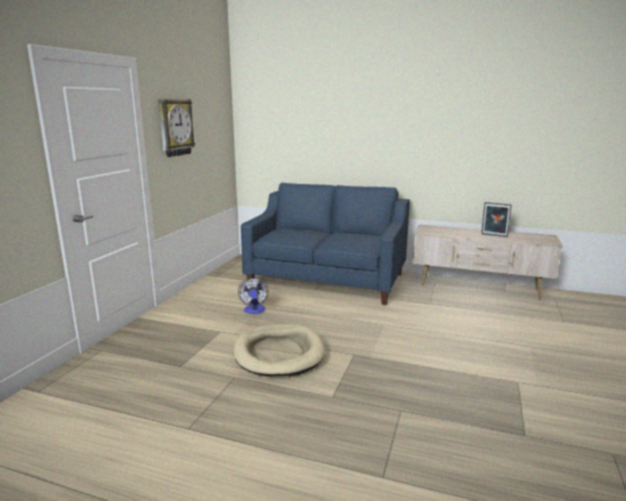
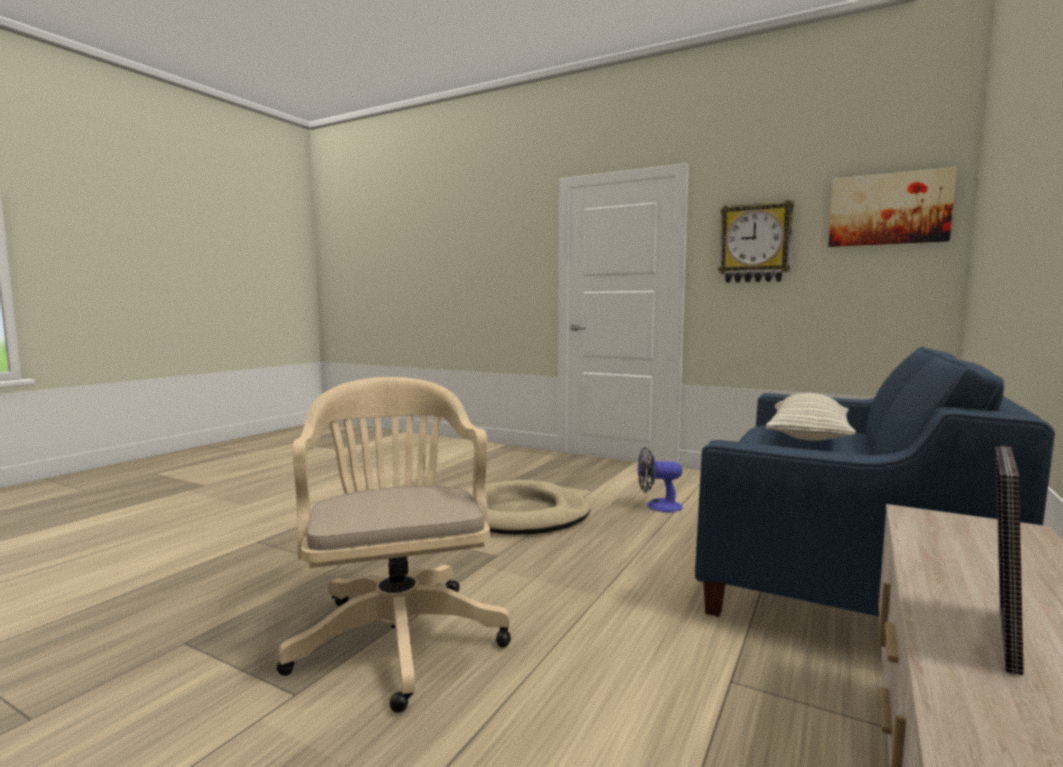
camera: 100 degrees right, 10 degrees down
none -> beige office chair [277,377,511,713]
none -> pillow [766,393,856,441]
none -> picture [828,167,956,247]

